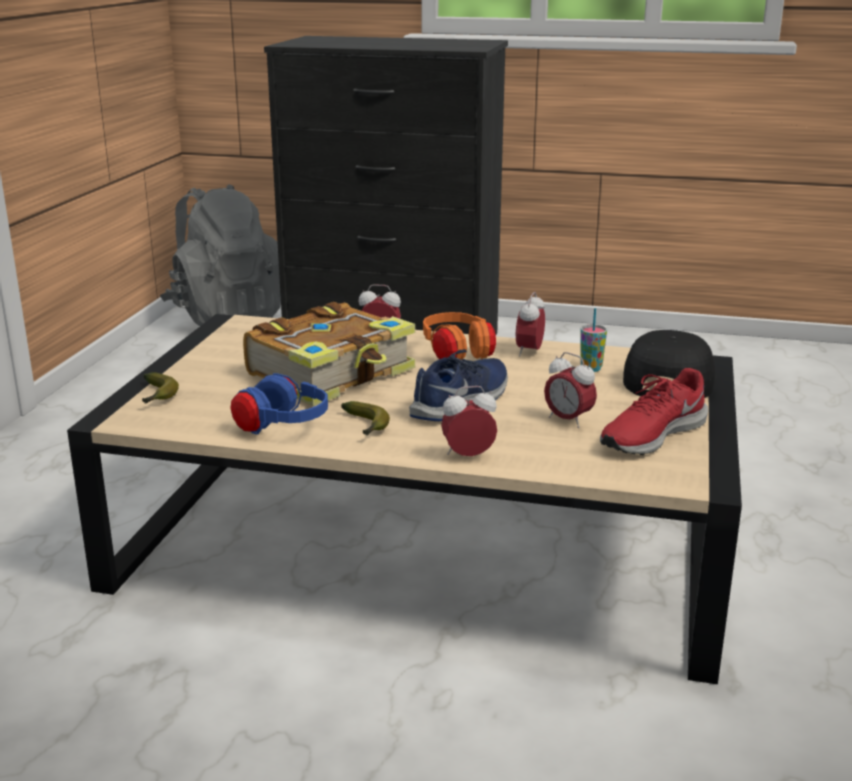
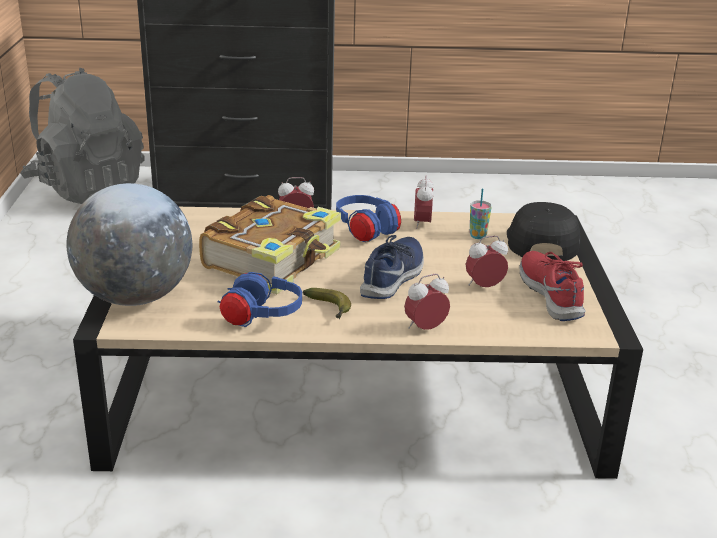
camera: 15 degrees left, 5 degrees up
banana [142,372,179,404] -> globe [66,183,192,306]
orange headphones [423,312,496,360] -> blue headphones [336,195,401,242]
alarm clock [544,352,597,428] -> alarm clock turned 135 degrees clockwise [466,236,508,287]
red shoe [600,368,708,455] -> red shoe turned 135 degrees clockwise [520,251,586,321]

